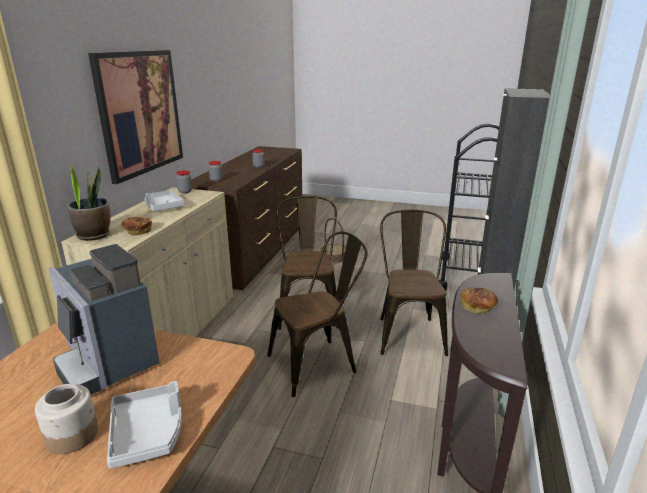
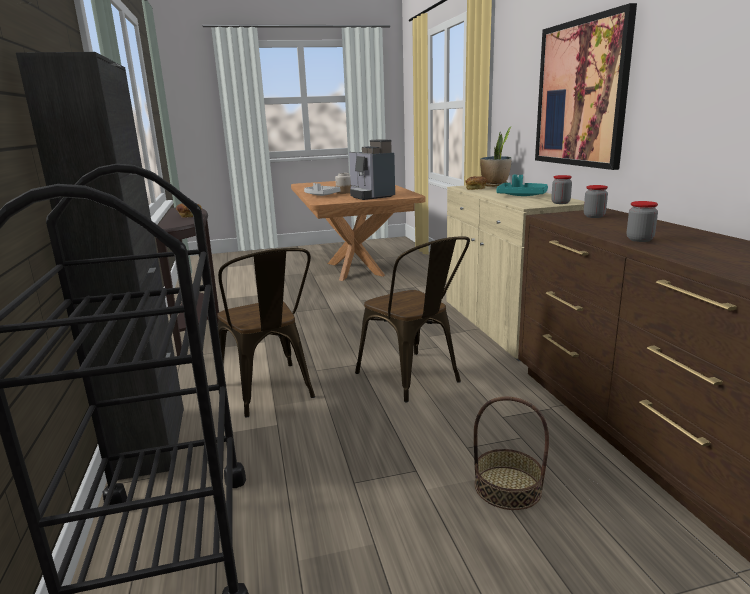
camera: 150 degrees right, 5 degrees down
coffee machine [49,244,159,395] -> coffee machine turned 135 degrees counterclockwise [349,139,395,200]
grey tray [145,190,185,211] -> turquoise tray [496,175,548,196]
brown chair [267,231,368,397] -> none

